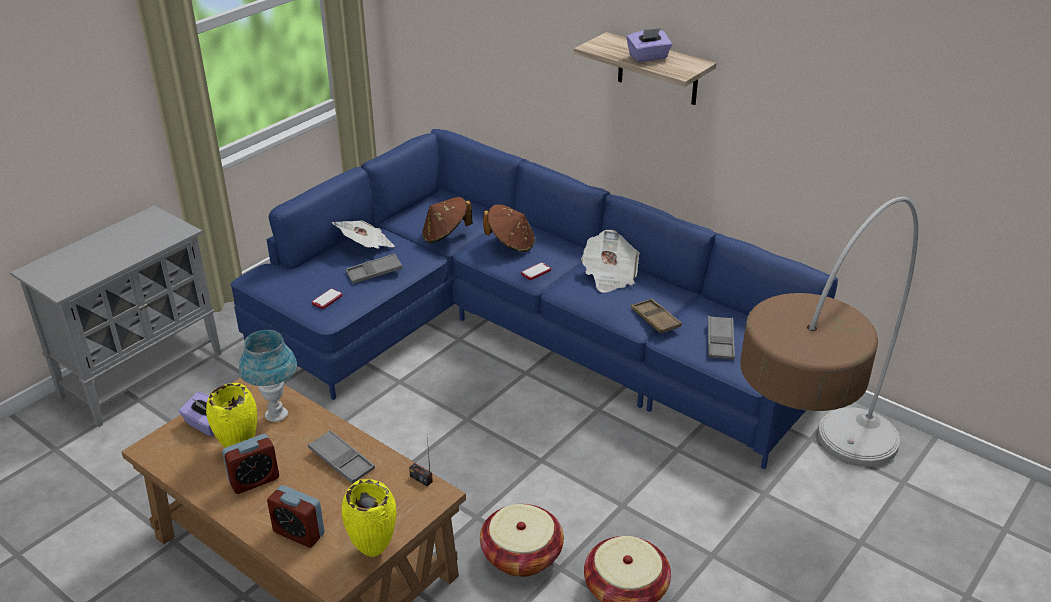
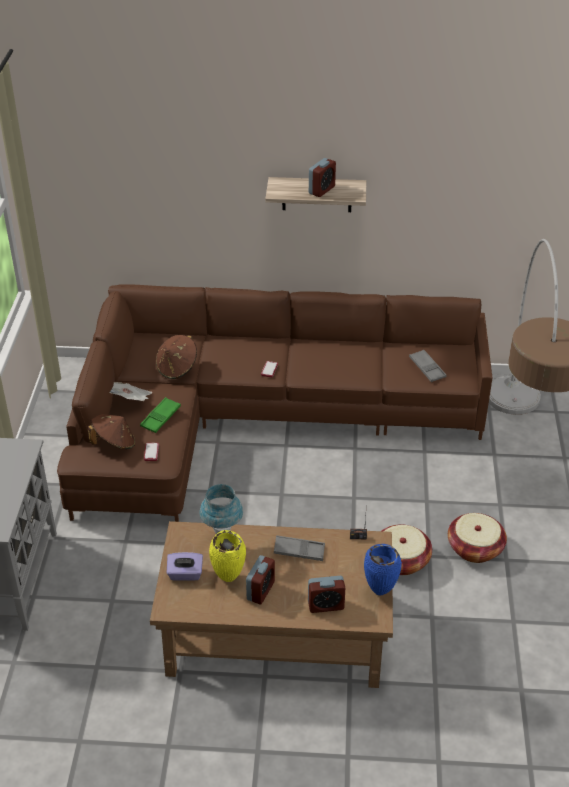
camera: 35 degrees left, 5 degrees up
blue sofa [231,129,849,469] -> brown sofa [57,284,492,522]
yellow vase [342,479,397,557] -> blue vase [364,544,402,596]
grey tray [346,254,403,284] -> green tray [140,397,181,433]
brown hat [483,204,535,252] -> brown hat moved to [88,414,135,449]
newspaper [581,230,640,293] -> none
purple tissue box [627,28,672,62] -> alarm clock [309,158,336,197]
brown tray [631,298,682,333] -> none

